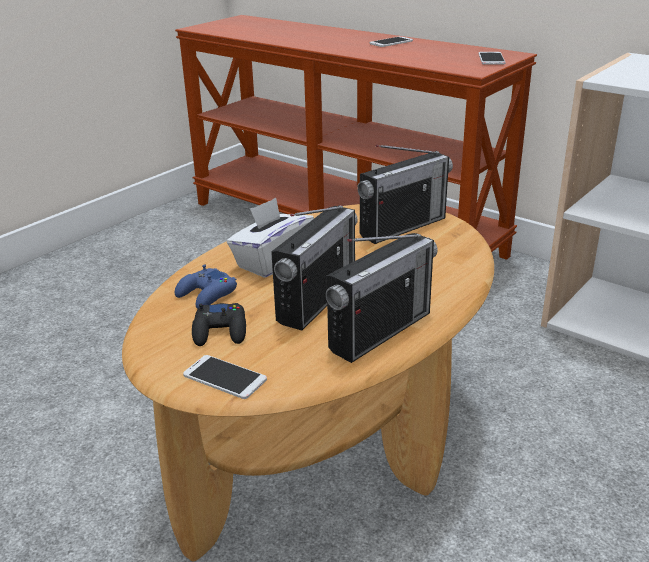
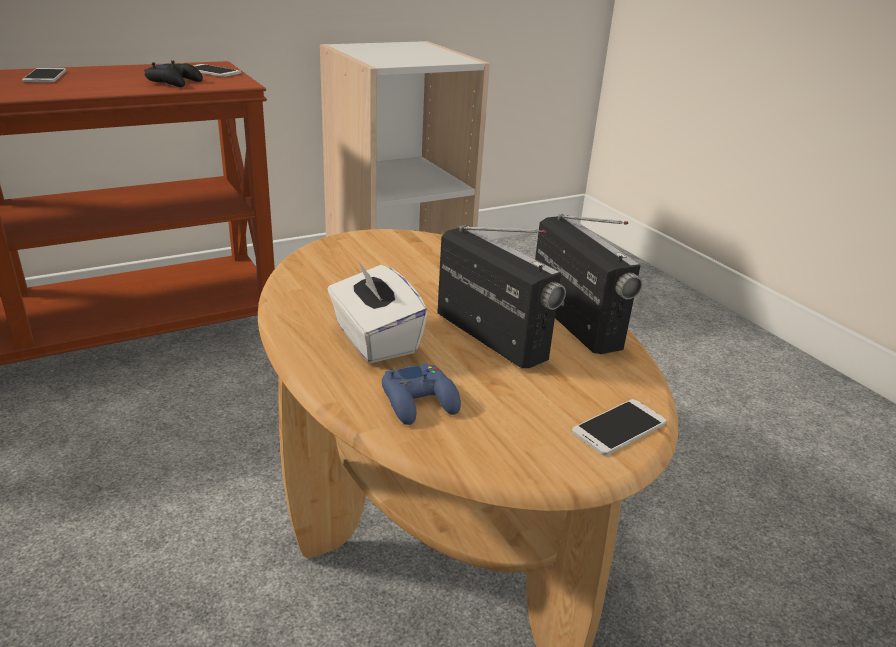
camera: 70 degrees left, 0 degrees up
black game controller [192,303,246,346] -> black game controller moved to [144,61,203,87]
radio [357,145,453,244] -> none

